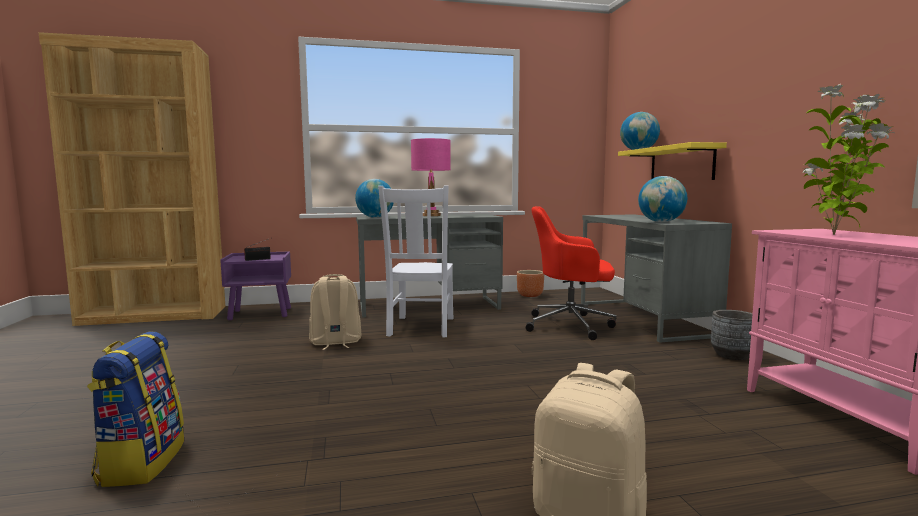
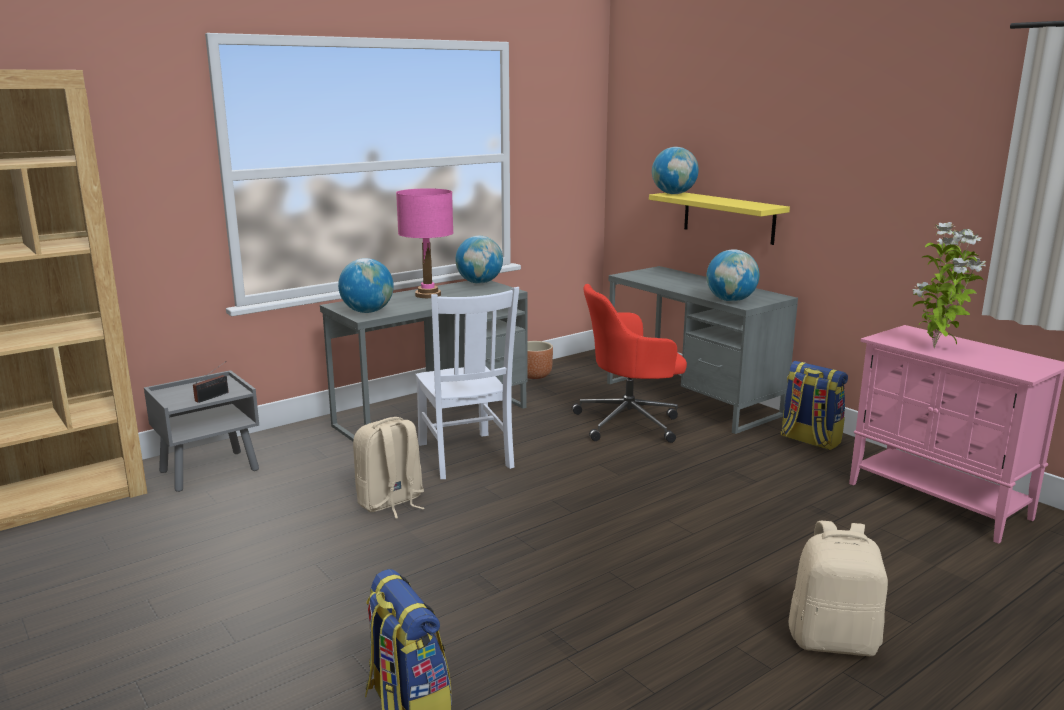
camera: 25 degrees left, 10 degrees up
purple nightstand [220,251,291,320] -> grey nightstand [144,370,259,492]
grey planter [711,310,753,360] -> backpack [780,361,848,450]
none -> globe [455,236,503,284]

